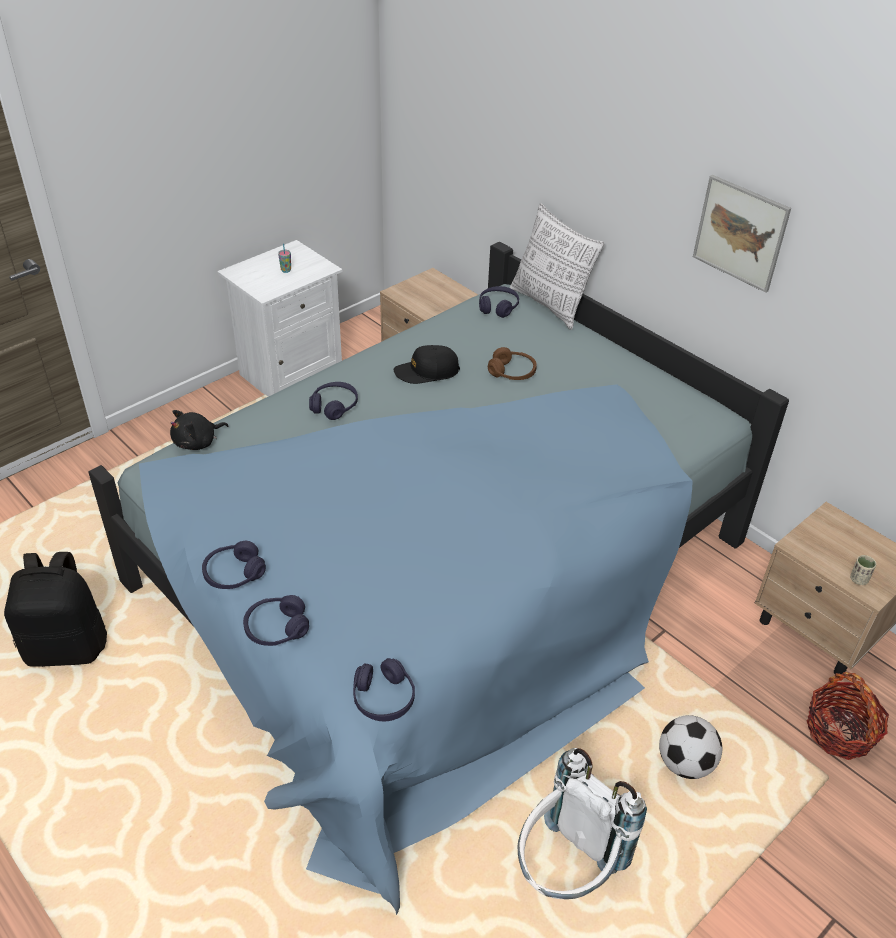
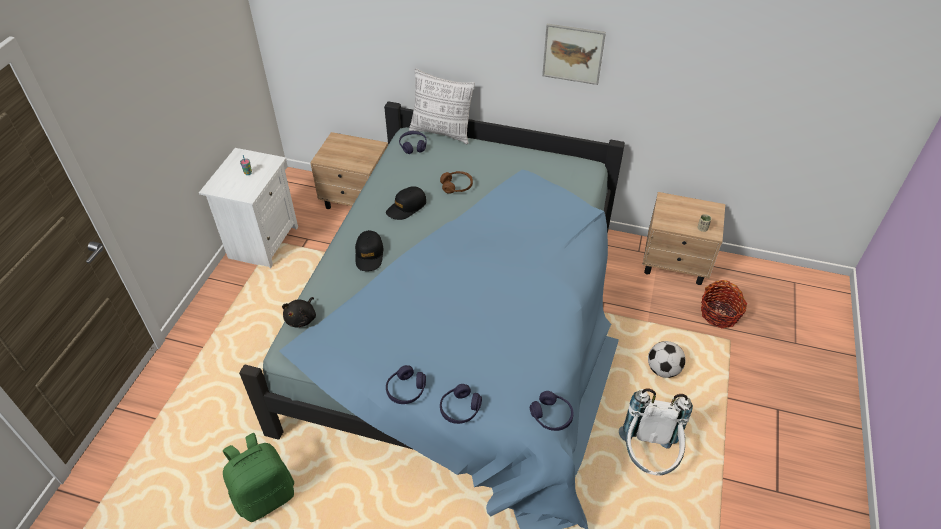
camera: 30 degrees left, 5 degrees up
black backpack [4,552,107,667] -> green backpack [223,433,294,522]
purple headphones [309,382,358,420] -> black cap [355,230,383,271]

